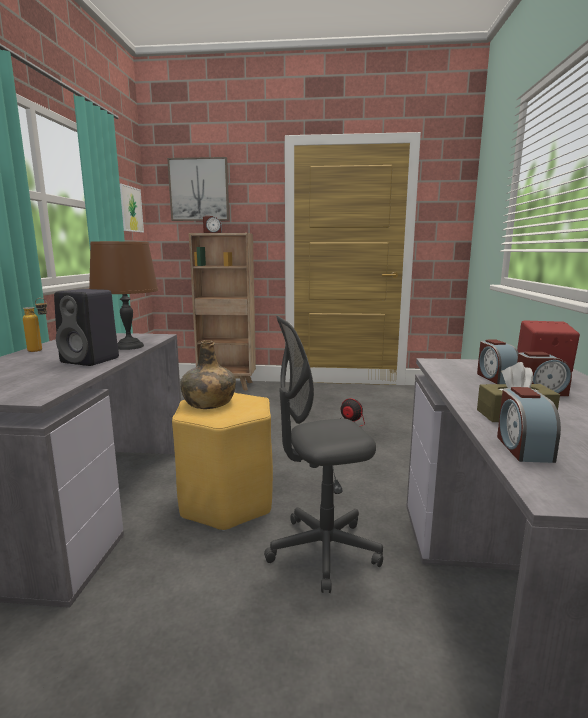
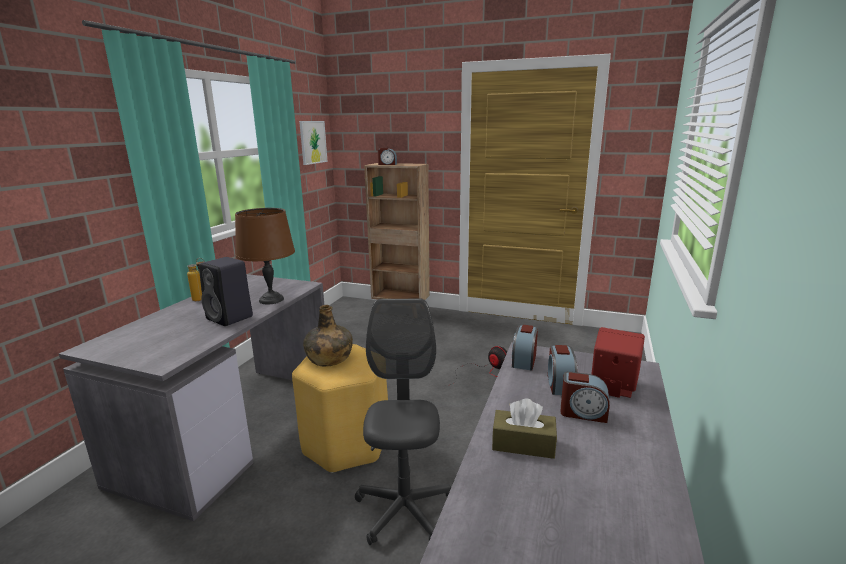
camera: 15 degrees right, 5 degrees up
picture [167,157,229,221] -> none
grey office chair [264,316,383,593] -> grey office chair turned 90 degrees clockwise [355,298,451,546]
alarm clock [497,387,561,463] -> alarm clock moved to [512,325,538,371]

